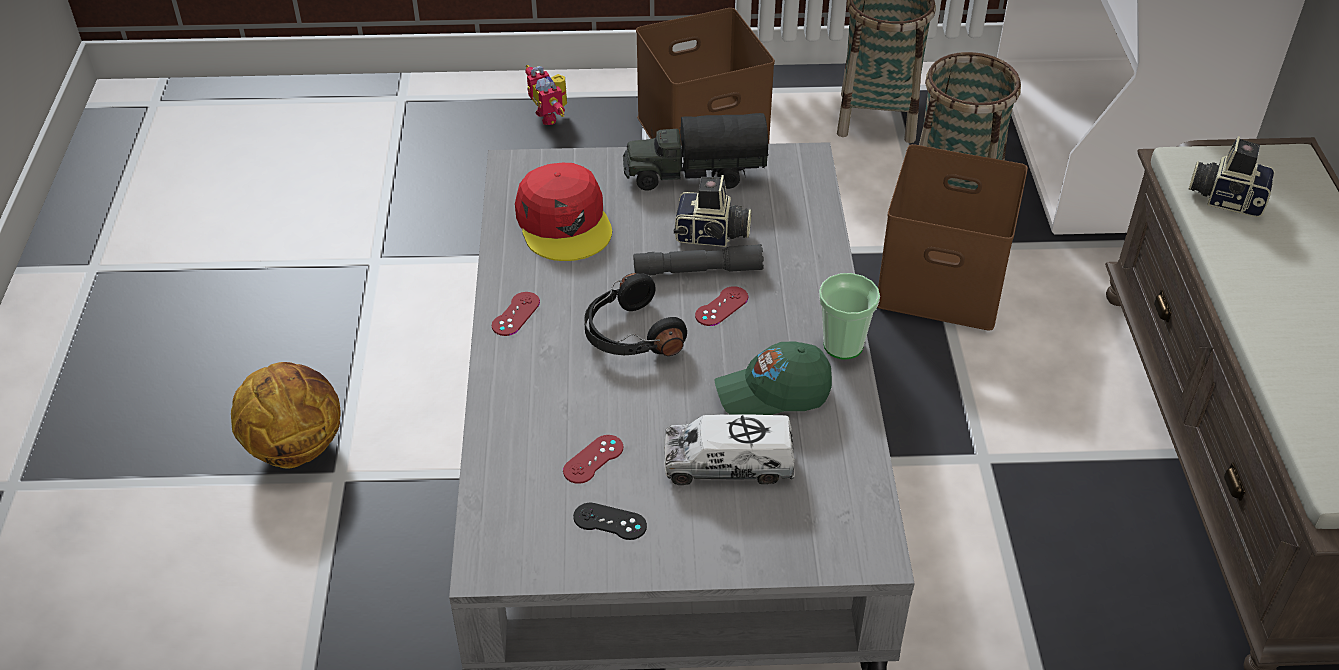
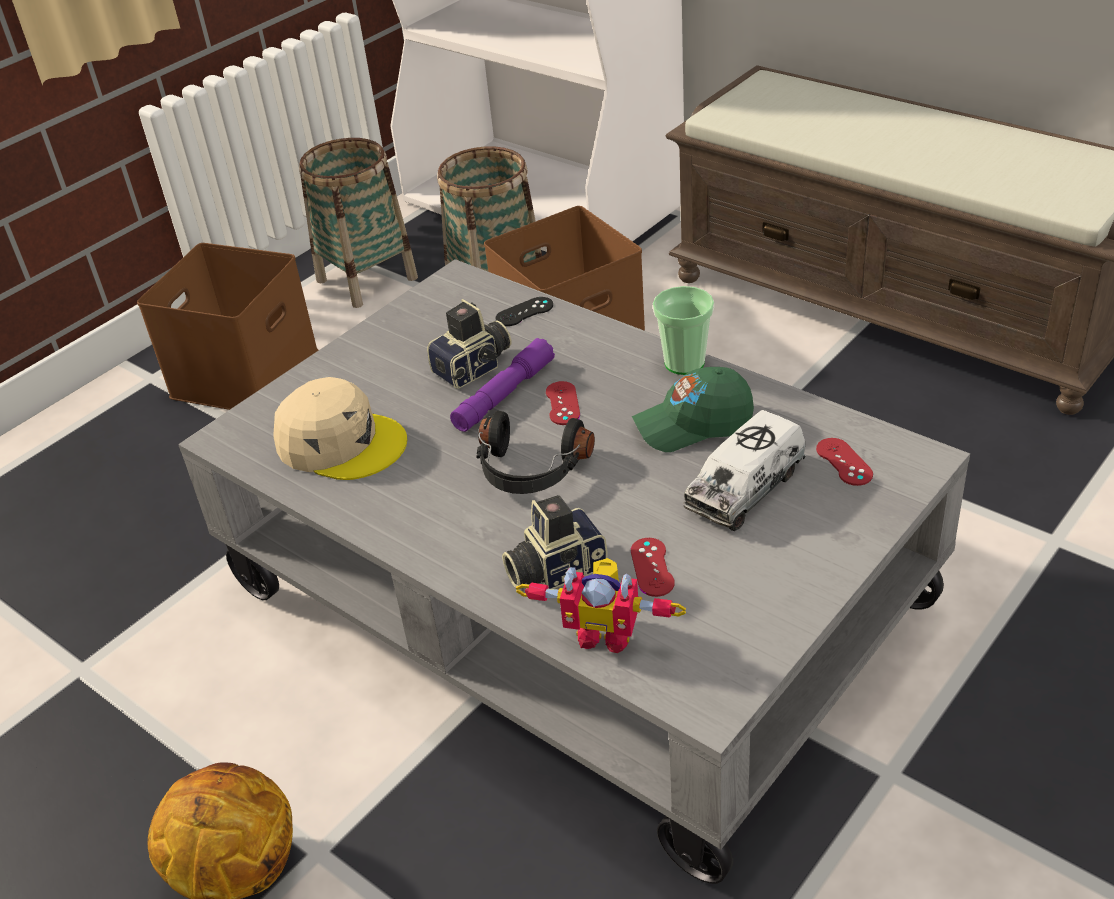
camera: 45 degrees left, 5 degrees down
red game controller [492,292,540,336] -> red game controller moved to [816,438,873,486]
red cap [515,163,612,261] -> beige cap [273,377,407,480]
toy robot [525,65,567,125] -> toy robot moved to [516,558,686,654]
black game controller [573,503,647,540] -> black game controller moved to [495,297,553,326]
toy truck [623,113,769,191] -> none
grey flashlight [634,244,764,275] -> purple flashlight [450,338,555,432]
green cap [714,342,832,415] -> green cap turned 45 degrees clockwise [632,367,754,452]
camera [1189,136,1275,217] -> camera moved to [502,495,607,589]

